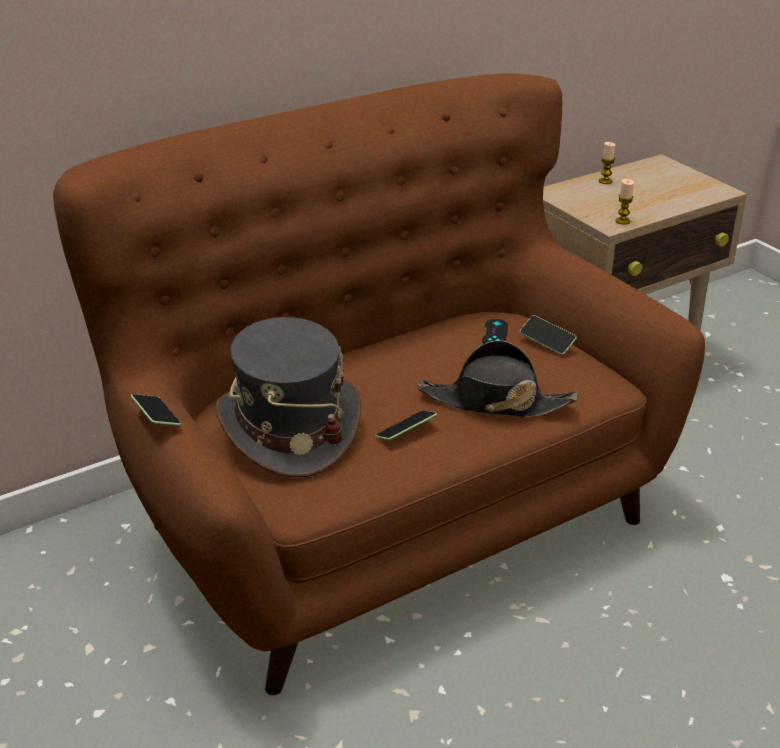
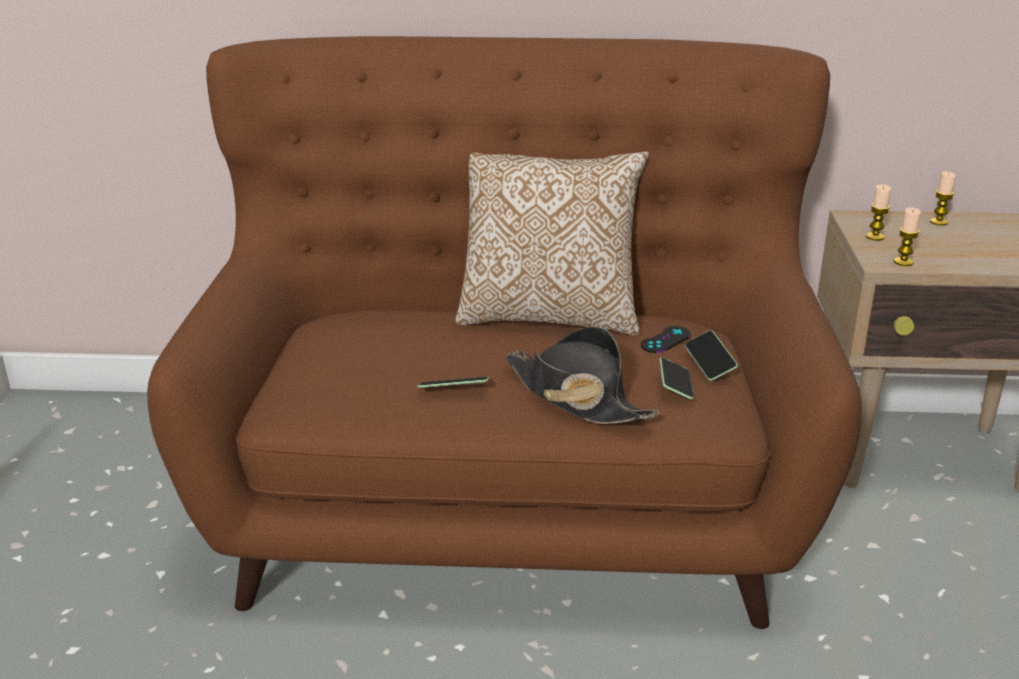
camera: 35 degrees right, 5 degrees down
phone [131,394,182,425] -> phone moved to [660,357,694,400]
grey hat [215,317,361,478] -> none
none -> pillow [455,151,649,336]
none -> candle [866,184,891,241]

